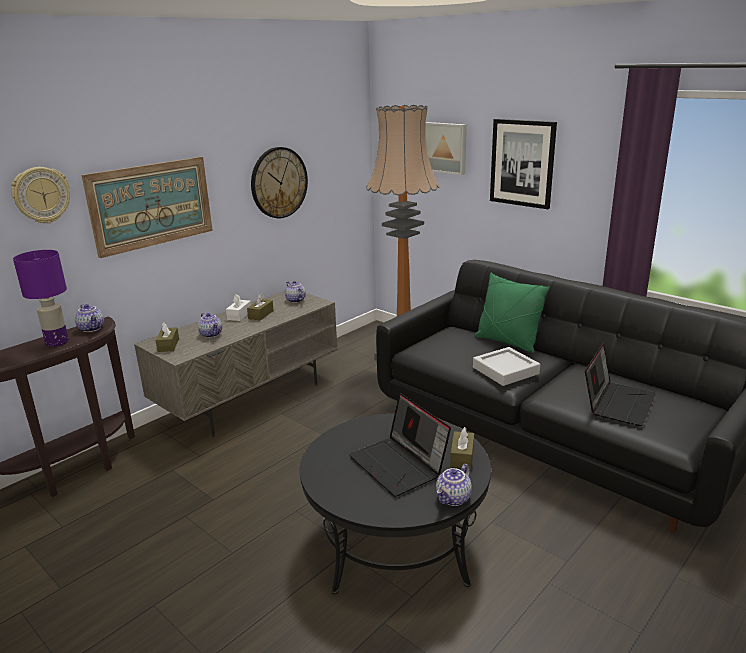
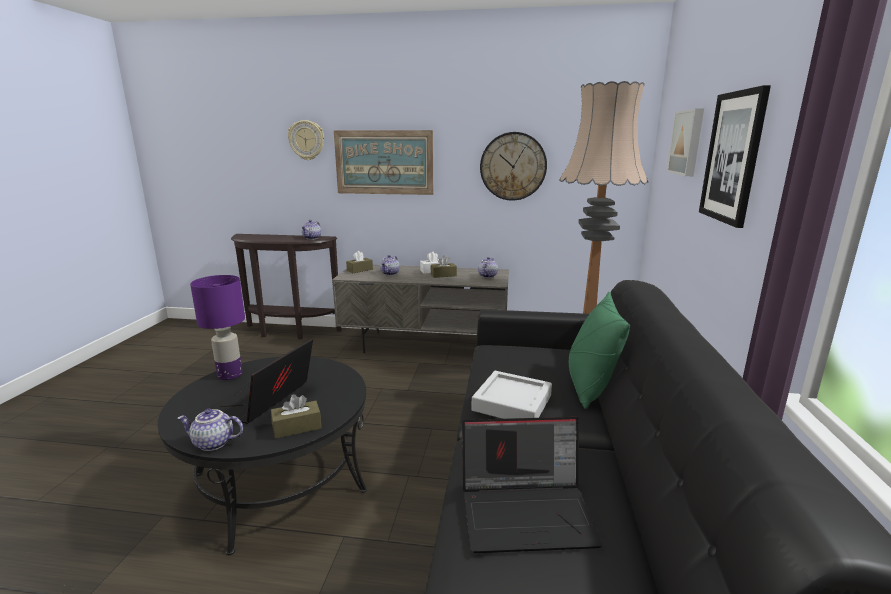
camera: 55 degrees right, 5 degrees down
purple table lamp [13,250,69,346] -> purple table lamp moved to [190,275,245,380]

